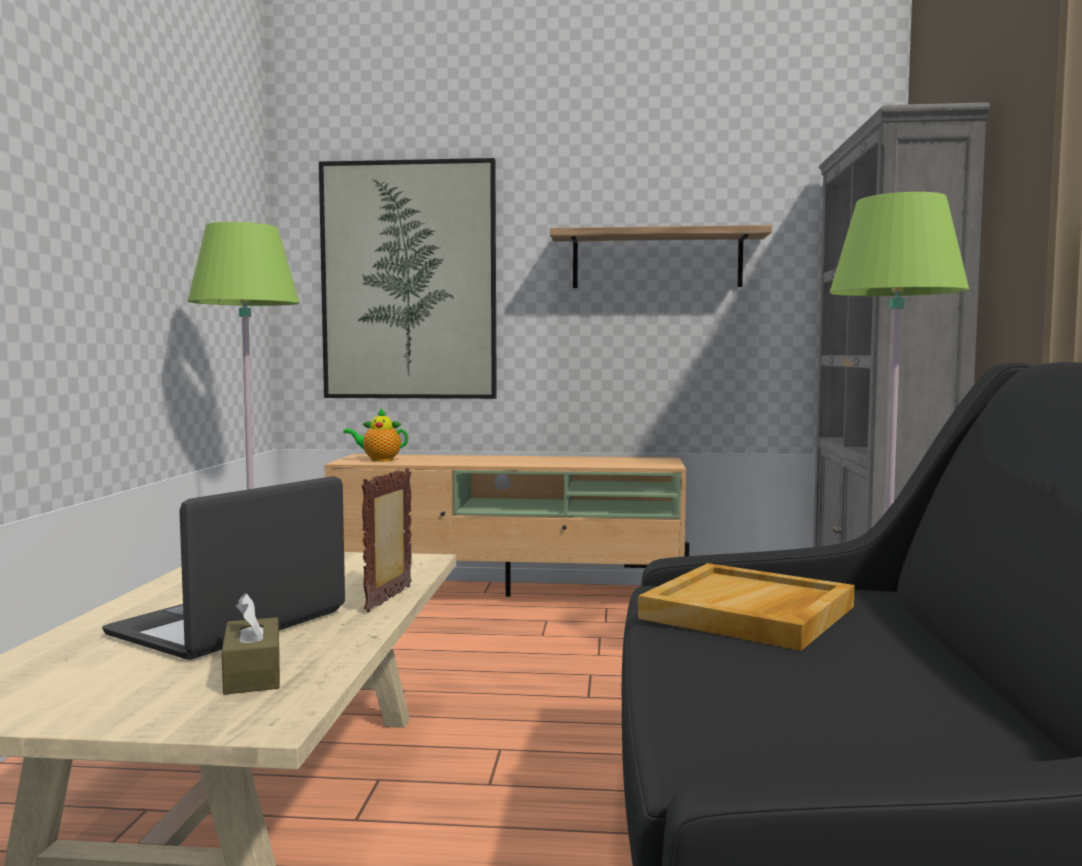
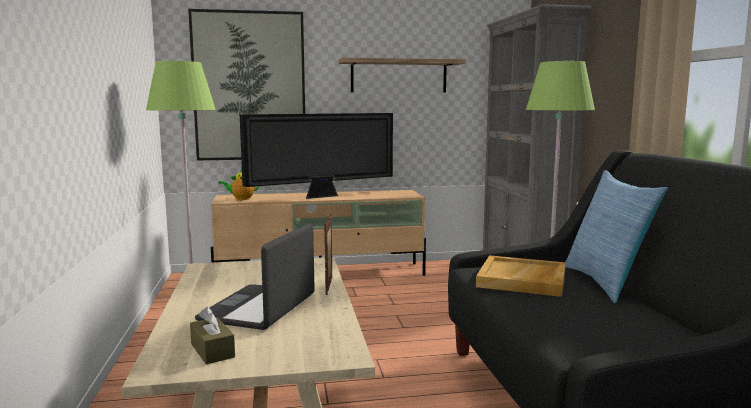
camera: 15 degrees left, 5 degrees up
brown tissue box [222,593,280,695] -> brown tissue box moved to [190,307,235,364]
none -> television [240,113,393,199]
none -> pillow [565,170,667,303]

